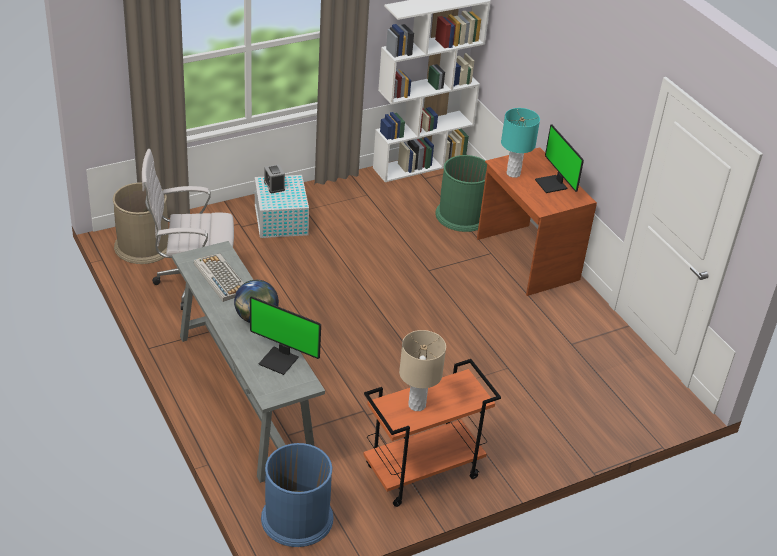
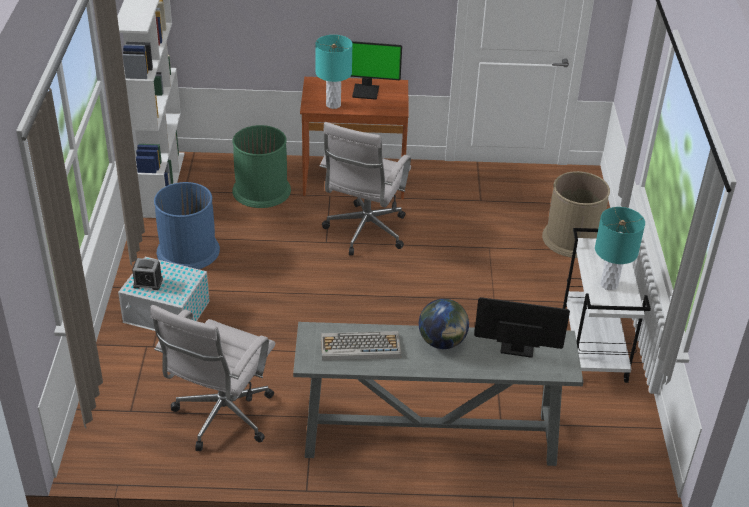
camera: 60 degrees left, 0 degrees up
brown trash can [113,182,168,264] -> brown trash can moved to [542,171,610,258]
monitor [250,296,321,375] -> monitor turned 135 degrees counterclockwise [474,297,570,358]
blue trash can [261,443,334,547] -> blue trash can moved to [154,182,220,269]
orange cart [363,359,501,507] -> white cart [563,228,651,383]
beige table lamp [399,330,446,411] -> turquoise table lamp [595,207,645,290]
none -> white office chair [319,122,411,256]

